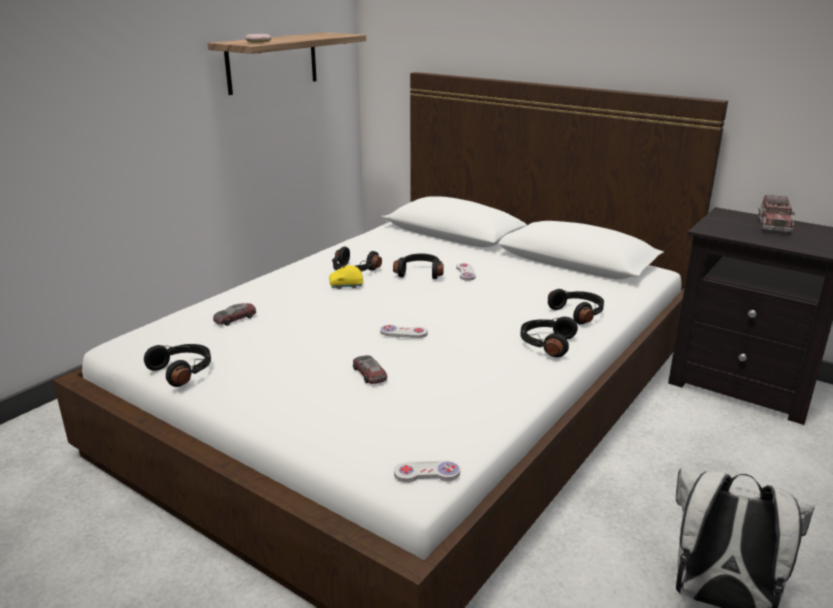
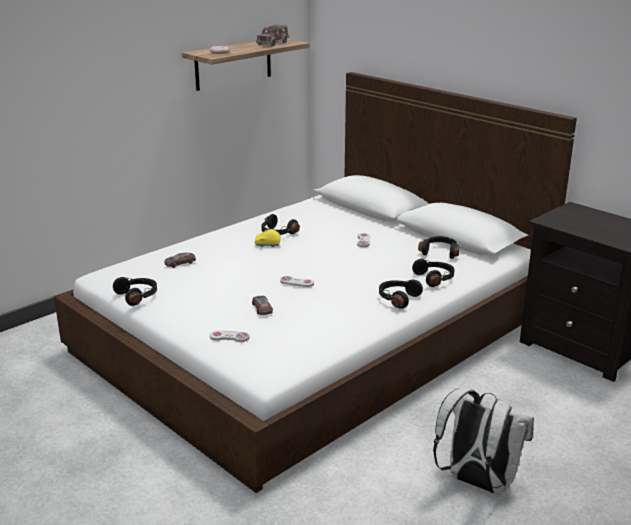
camera: 10 degrees right, 0 degrees up
black headphones [393,253,444,279] -> black headphones moved to [418,236,460,259]
white game controller [394,461,460,482] -> white game controller moved to [210,330,250,342]
toy truck [758,195,795,233] -> toy truck moved to [256,25,290,46]

